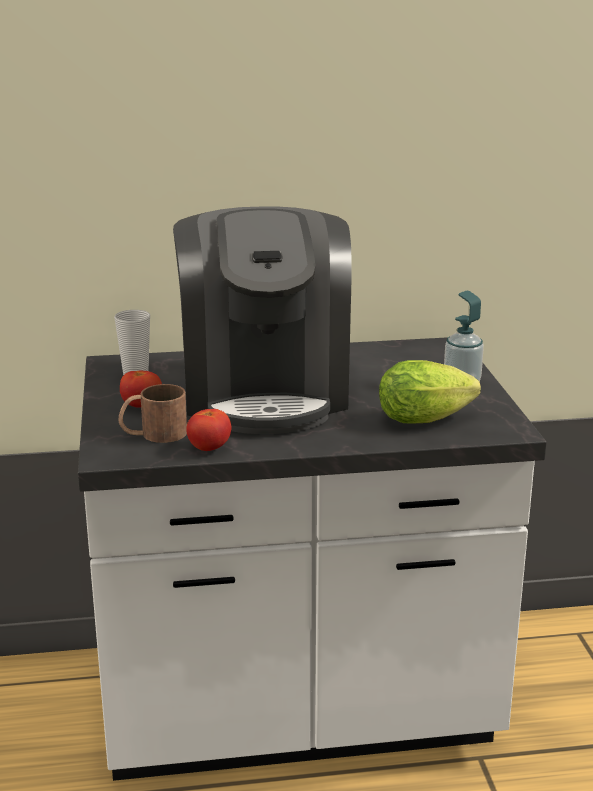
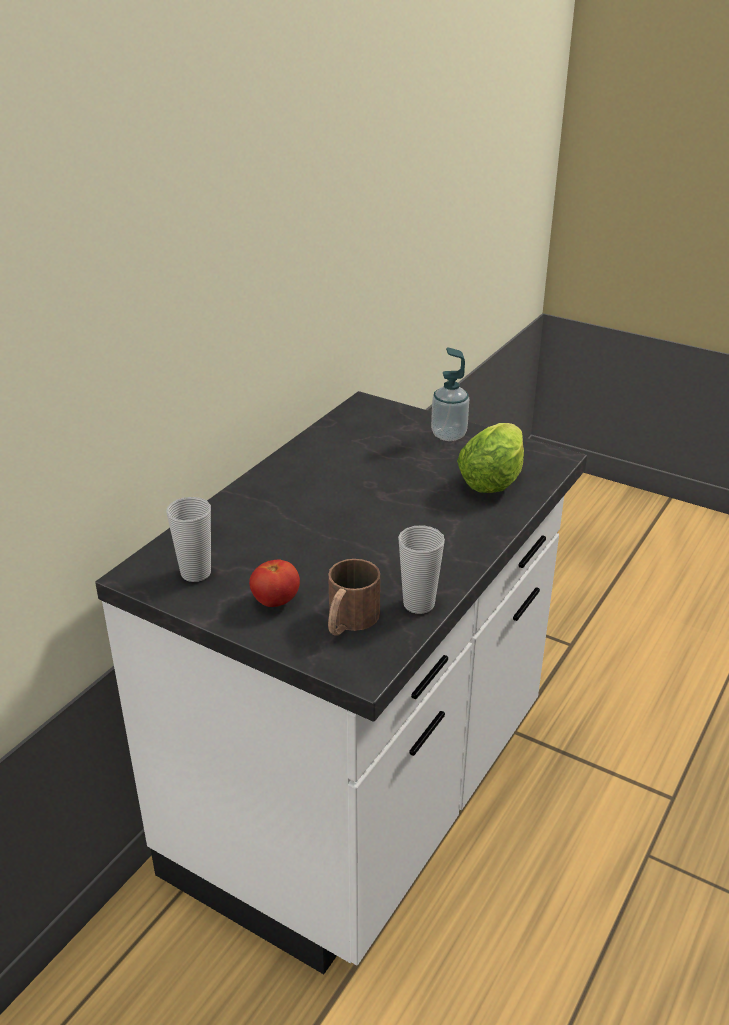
camera: 50 degrees left, 10 degrees up
coffee machine [173,206,352,434] -> none
tomato [186,409,231,451] -> cup [398,525,445,614]

